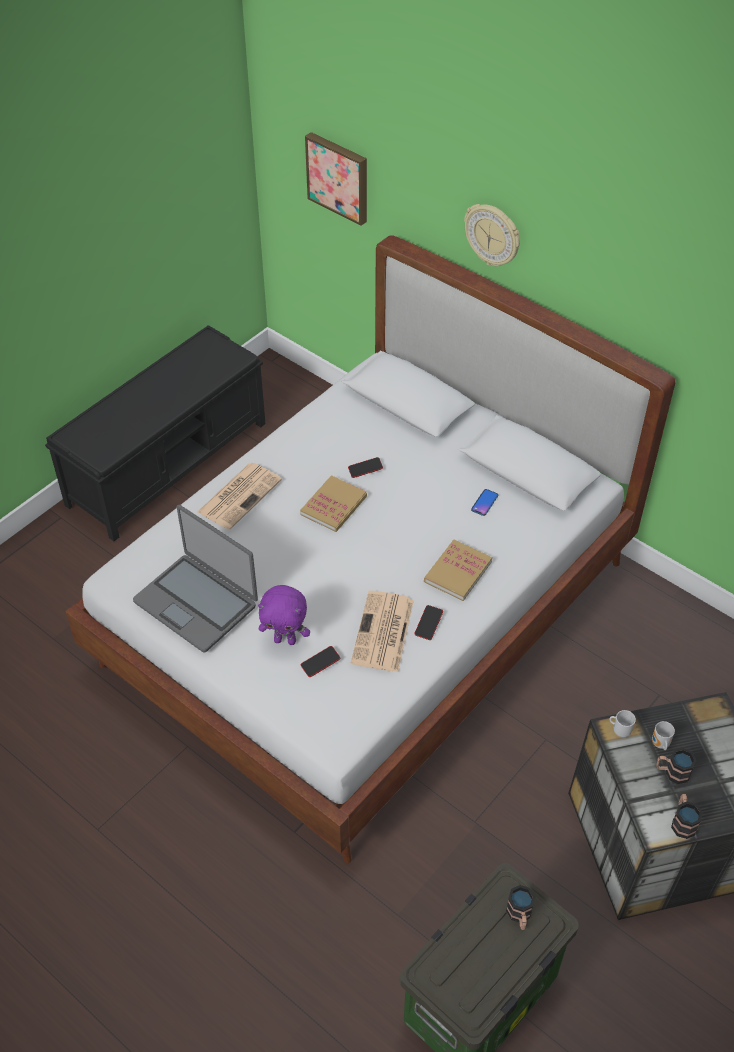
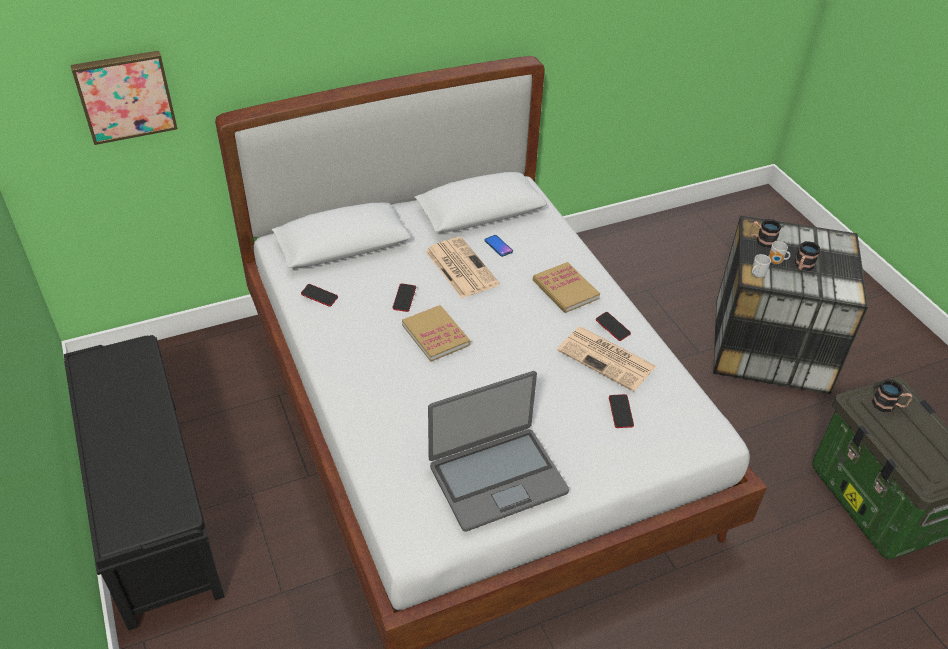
camera: 65 degrees left, 5 degrees down
newspaper [197,463,282,530] -> newspaper moved to [425,237,500,298]
purple plush toy [258,585,310,645] -> none
wall clock [464,204,520,266] -> none
mug [671,794,703,839] -> mug moved to [750,219,782,248]
none -> phone [301,284,338,307]

